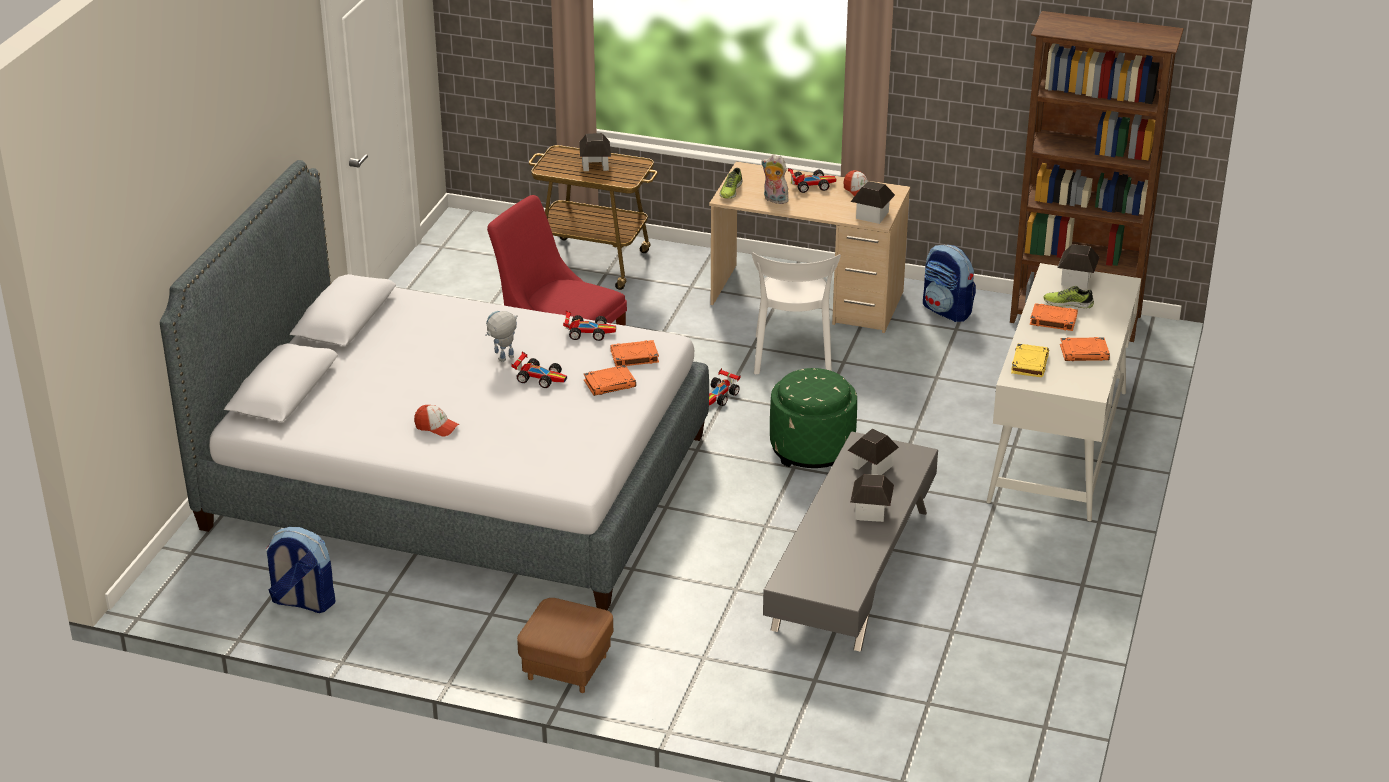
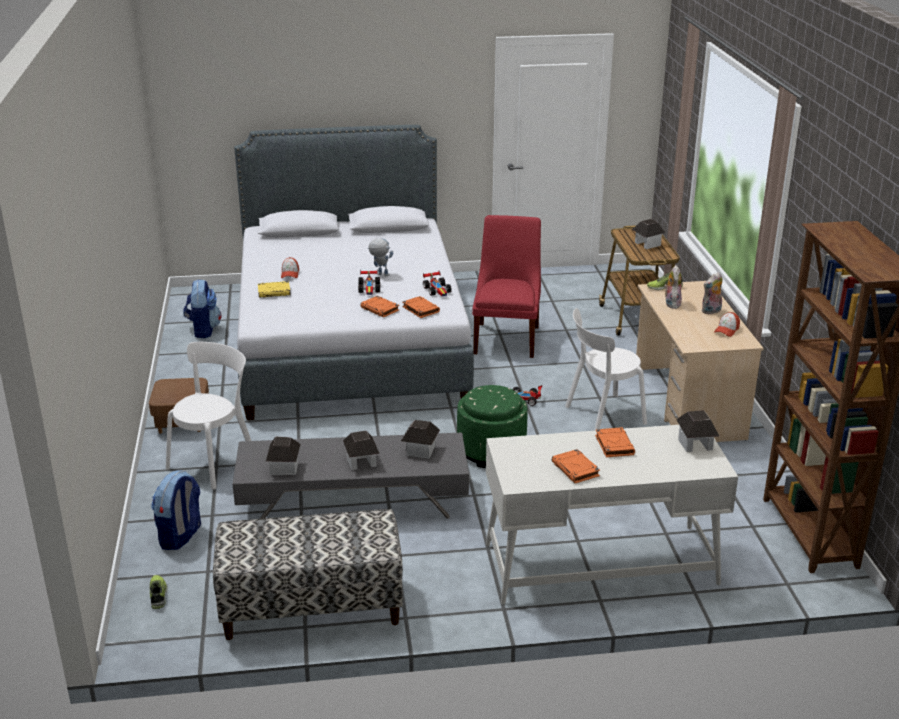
camera: 65 degrees right, 5 degrees down
toy car [788,168,836,193] -> plush toy [702,272,723,314]
toy house [851,181,895,224] -> toy house moved to [266,436,300,475]
backpack [923,245,976,322] -> backpack moved to [151,470,201,550]
yellow book [1011,343,1049,377] -> yellow book moved to [258,281,291,298]
shoe [1044,286,1094,308] -> shoe moved to [149,575,168,609]
none -> white chair [166,342,251,489]
none -> bench [213,509,403,640]

